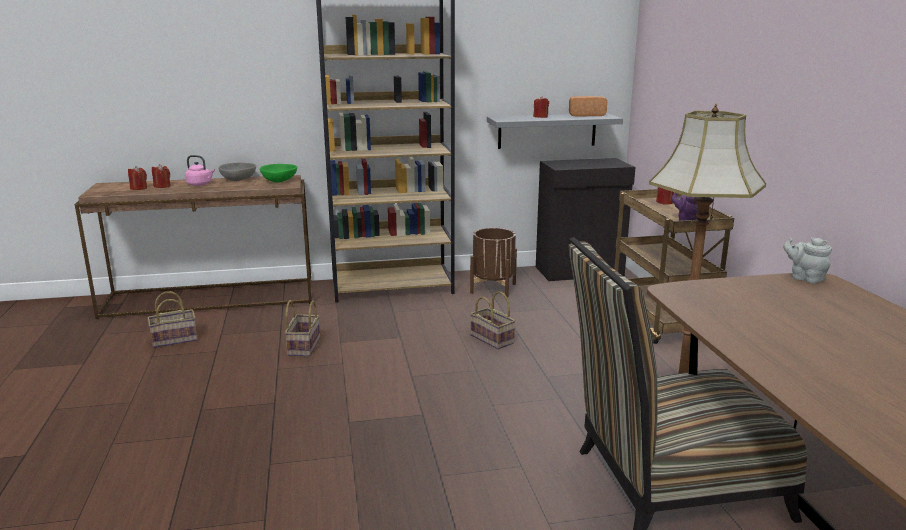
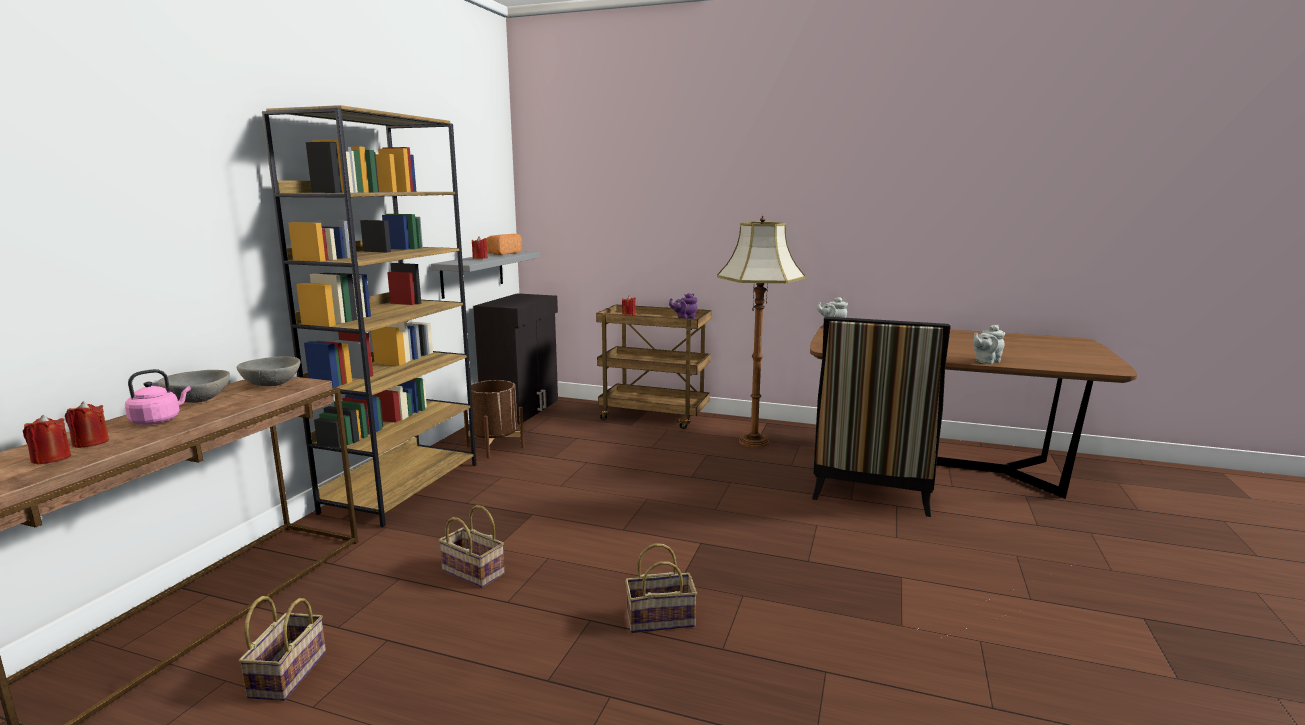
camera: 60 degrees left, 5 degrees down
green bowl [260,164,297,183] -> grey bowl [237,356,300,386]
basket [470,291,516,349] -> basket moved to [625,543,697,633]
none -> grey teapot [973,325,1005,364]

